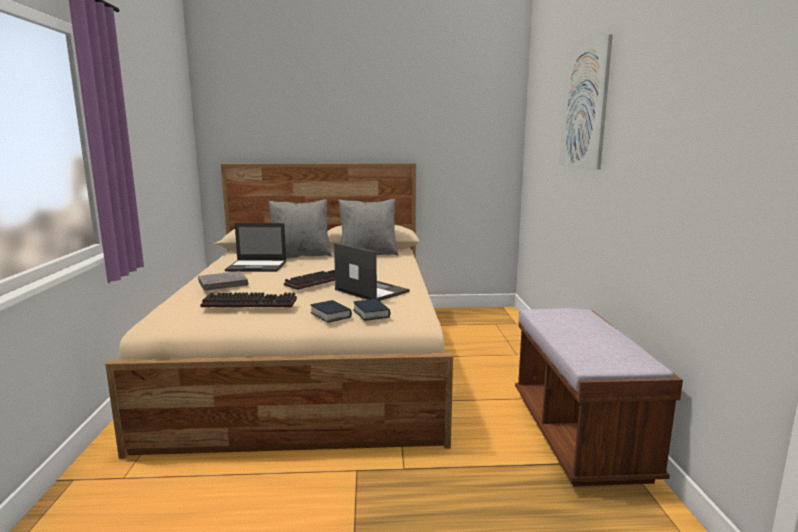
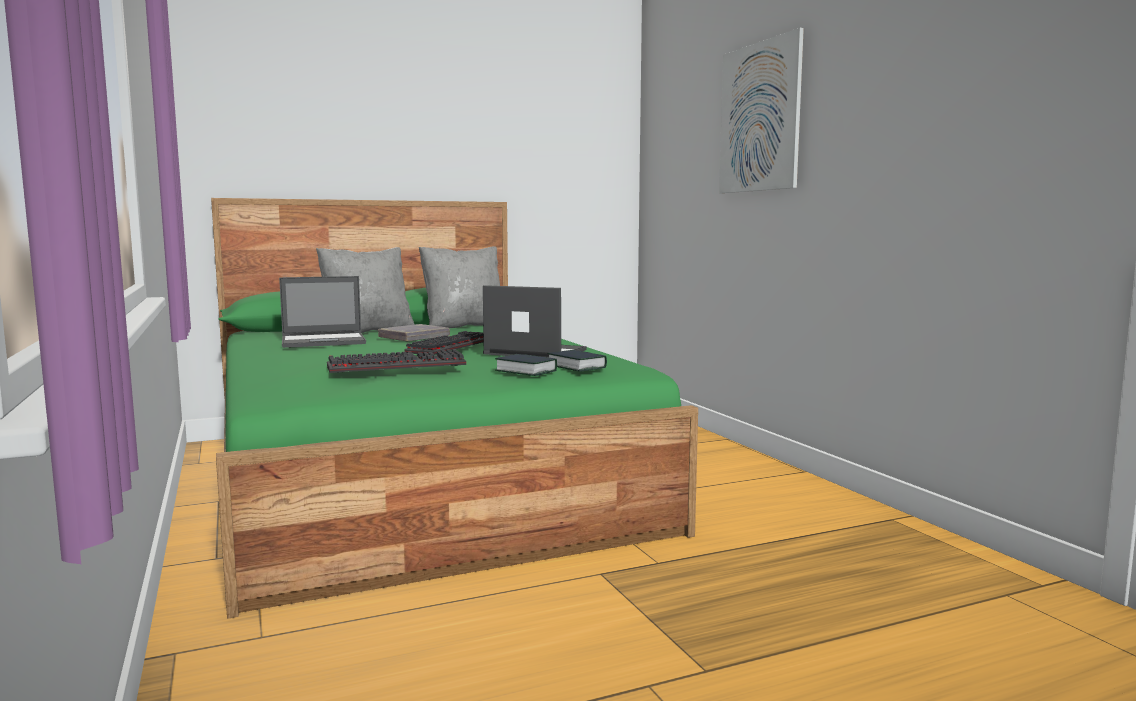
camera: 20 degrees left, 5 degrees down
beige bed [105,163,453,459] -> green bed [211,198,698,618]
grey book [198,271,248,291] -> grey book moved to [378,324,450,341]
brown bench [515,308,683,486] -> none

